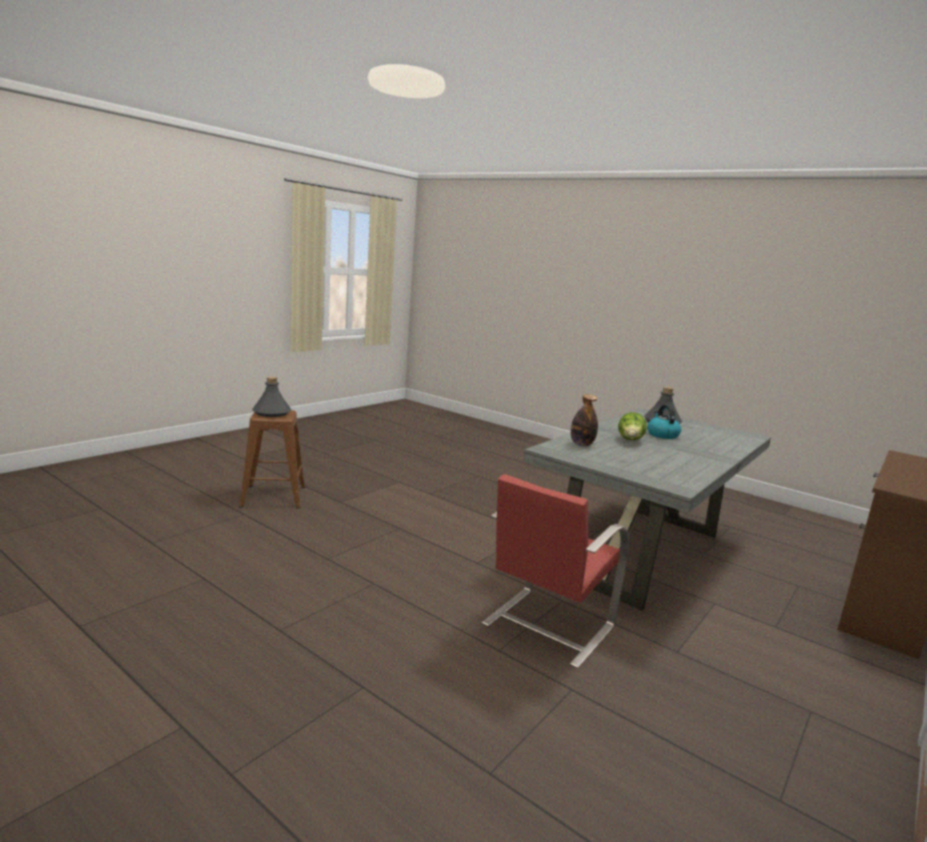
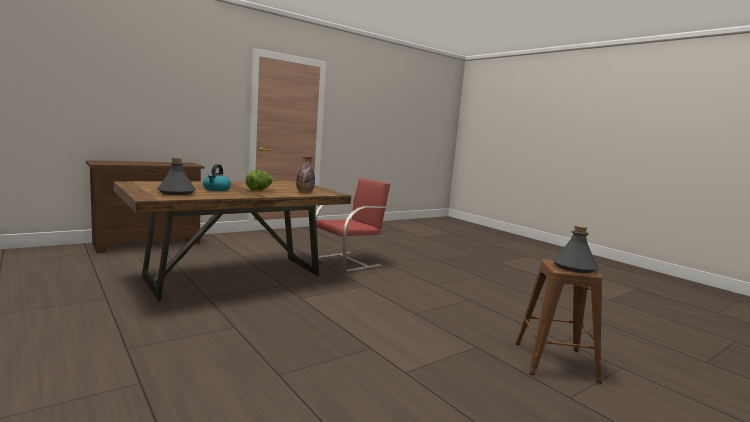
camera: 165 degrees left, 5 degrees down
grey dining table [523,408,771,611] -> brown dining table [114,181,351,301]

